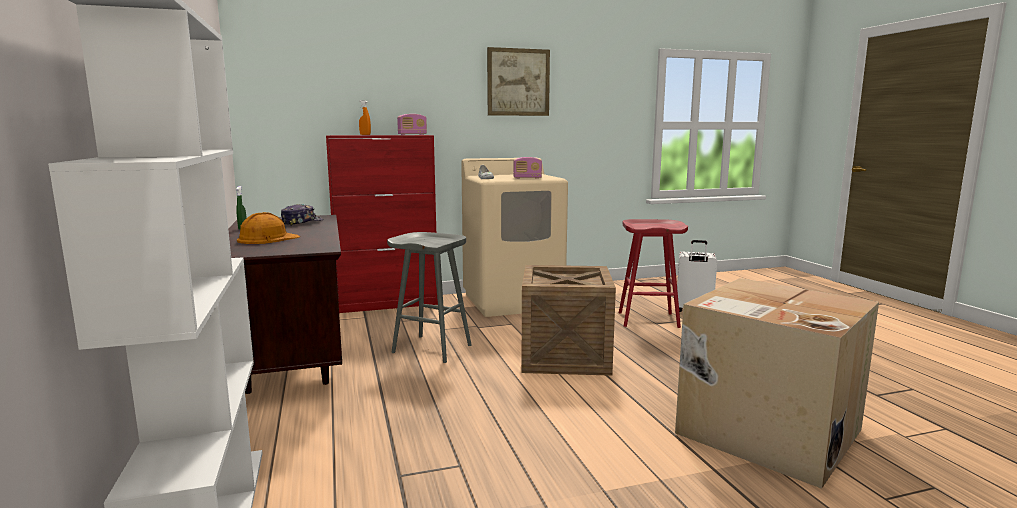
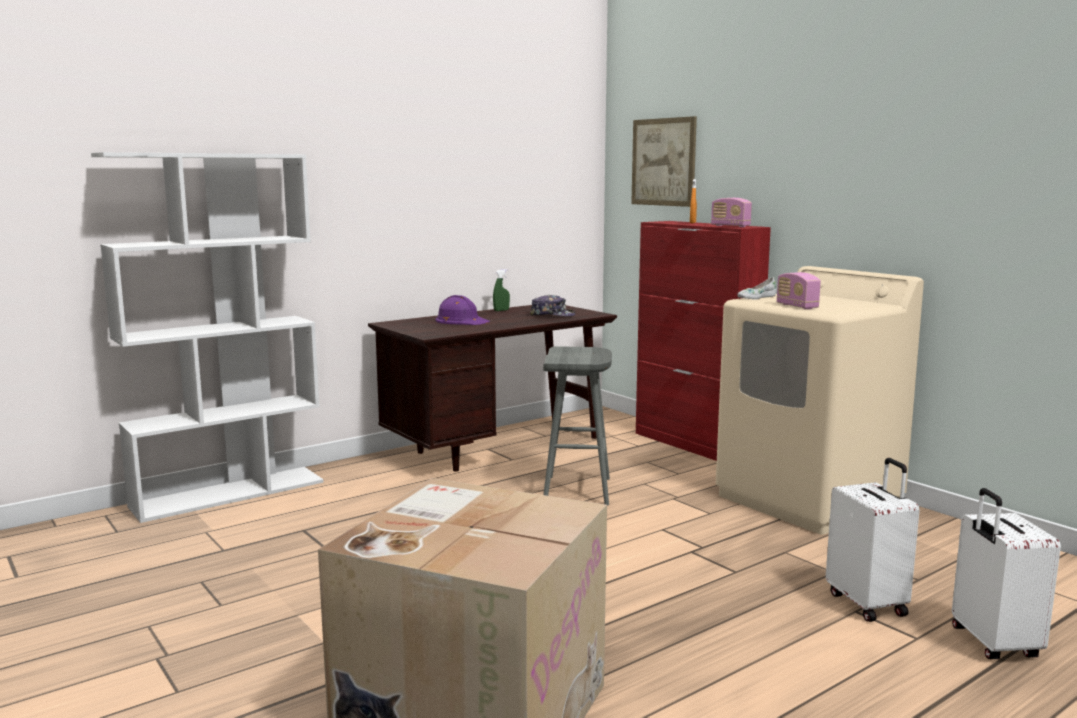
camera: 70 degrees right, 0 degrees up
orange hard hat [237,212,300,244] -> purple hard hat [435,295,490,325]
picture [487,47,550,116] -> picture moved to [631,116,697,207]
crate [521,265,616,376] -> none
red stool [619,219,688,328] -> white suitcase [826,458,920,622]

